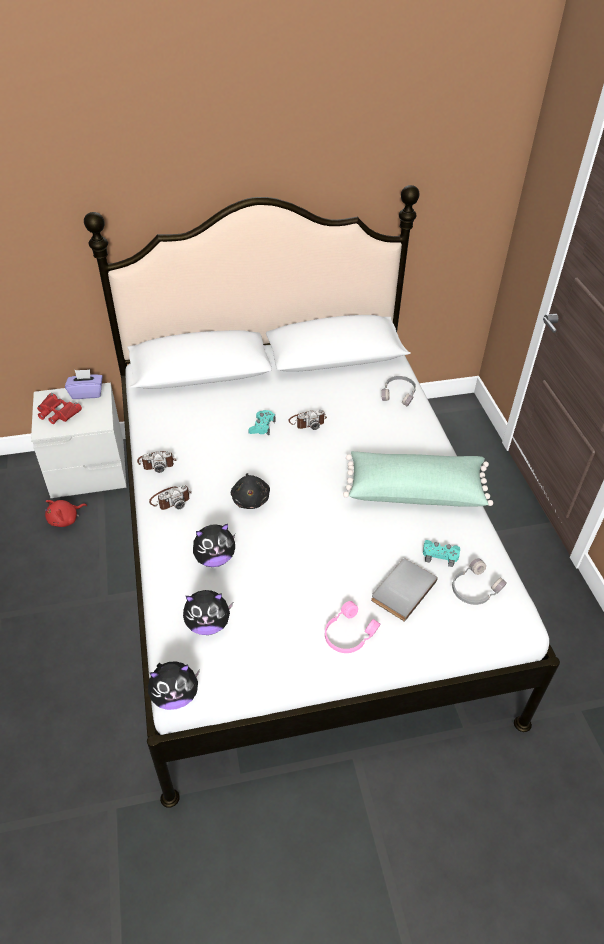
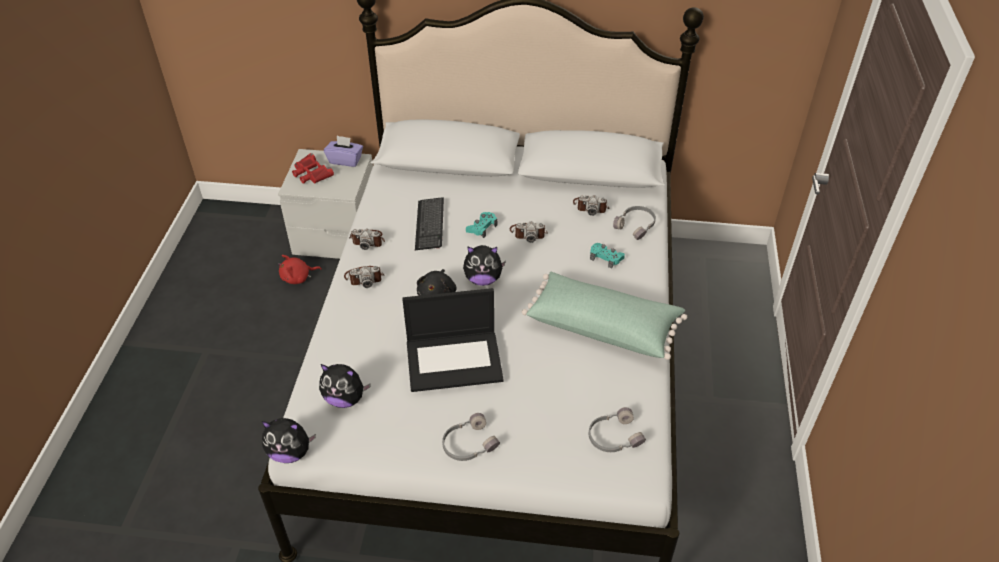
camera: 20 degrees right, 0 degrees up
plush toy [193,524,235,567] -> plush toy moved to [463,245,506,286]
pink headphones [325,601,380,653] -> grey headphones [442,413,500,461]
grey book [371,558,438,622] -> none
turquoise game controller [423,540,460,567] -> turquoise game controller moved to [590,243,625,269]
none -> laptop [402,288,504,392]
none -> keyboard [415,197,444,250]
none -> camera [573,195,609,216]

